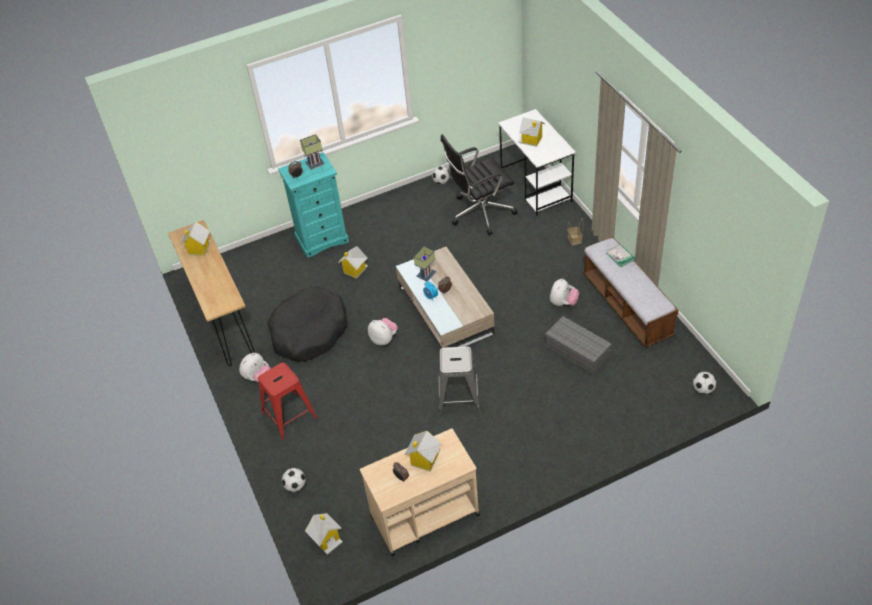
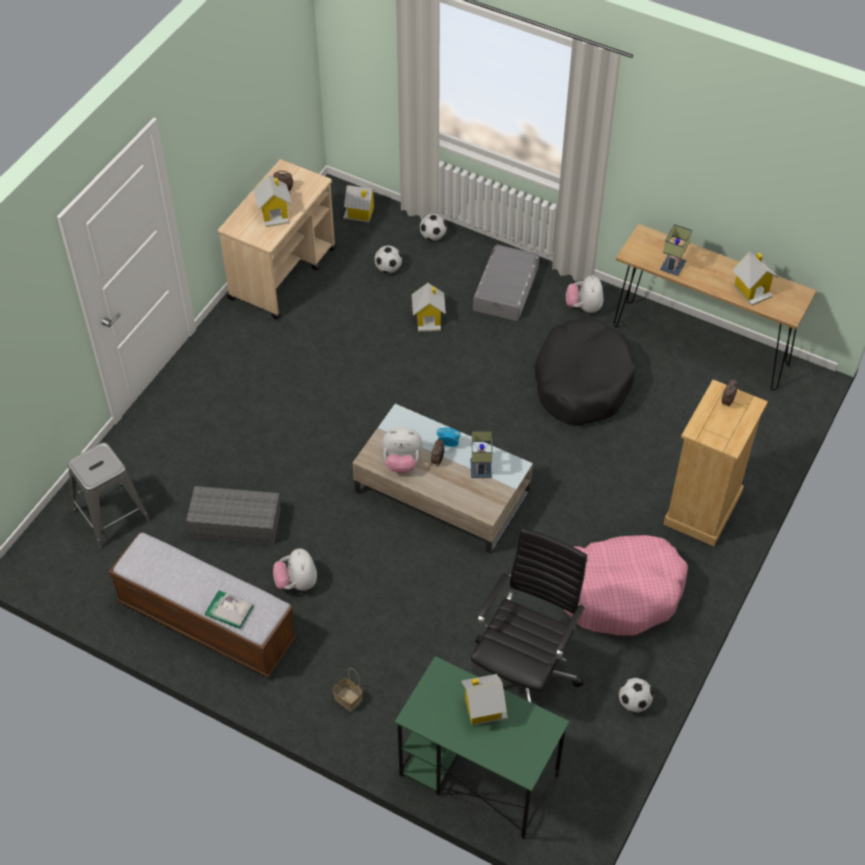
camera: 140 degrees right, 5 degrees up
red stool [258,363,317,440] -> grey storage box [473,245,539,321]
turquoise dresser [278,152,349,258] -> beige dresser [663,380,768,546]
table lamp [300,134,325,170] -> table lamp moved to [660,224,692,276]
toy house [338,246,368,279] -> toy house moved to [412,283,446,332]
plush toy [368,318,398,345] -> plush toy moved to [382,427,423,473]
grey stool [438,346,481,415] -> grey stool moved to [68,442,150,549]
white desk [498,109,576,216] -> green desk [395,656,570,840]
football [693,371,716,394] -> football moved to [374,245,402,273]
none -> pink dog bed [564,535,688,636]

